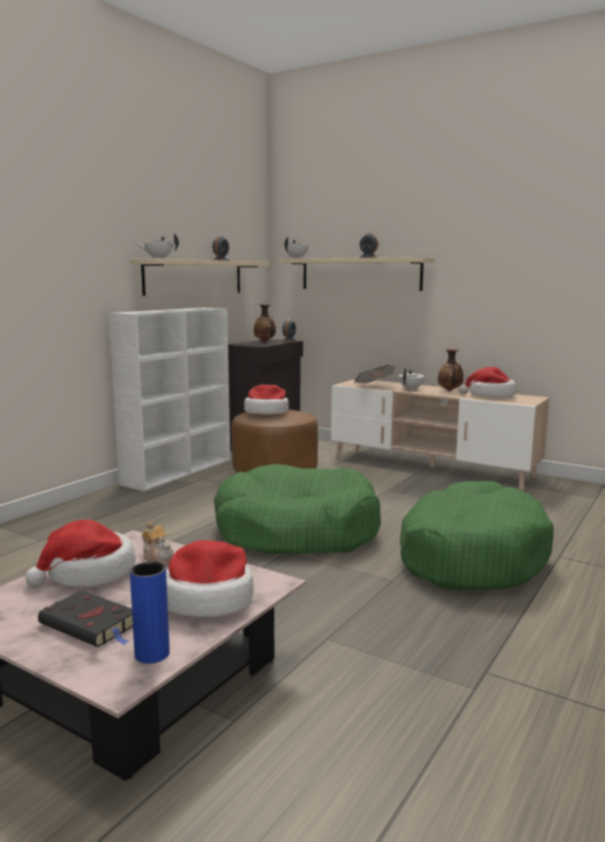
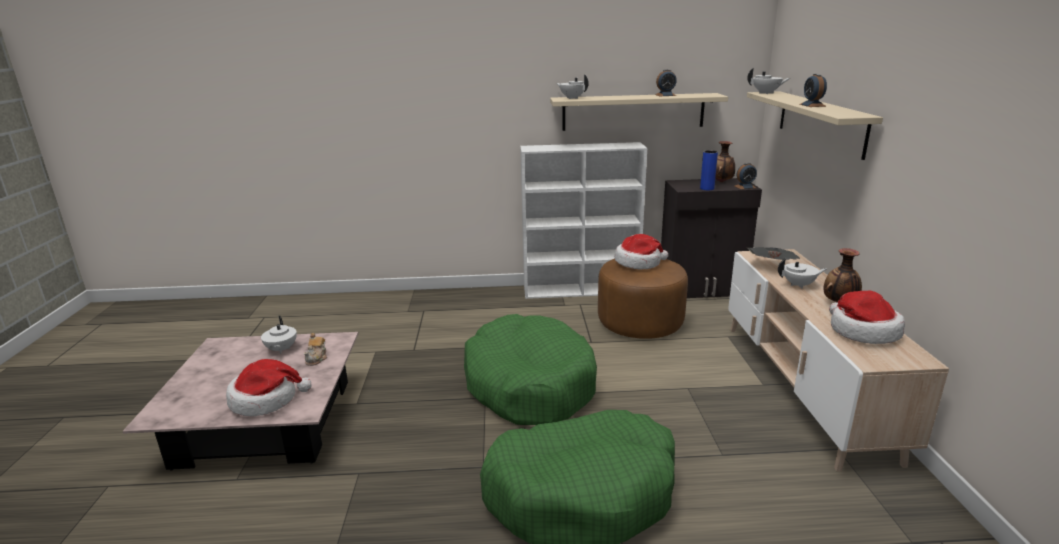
camera: 55 degrees right, 10 degrees up
hat [25,520,136,587] -> white teapot [261,316,297,354]
black book [38,590,133,647] -> none
blue vase [130,561,170,664] -> blue vase moved to [700,150,718,190]

